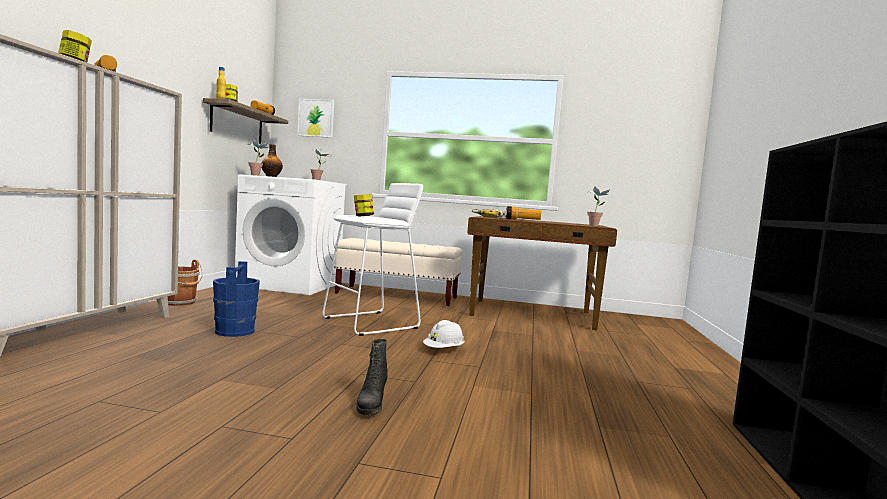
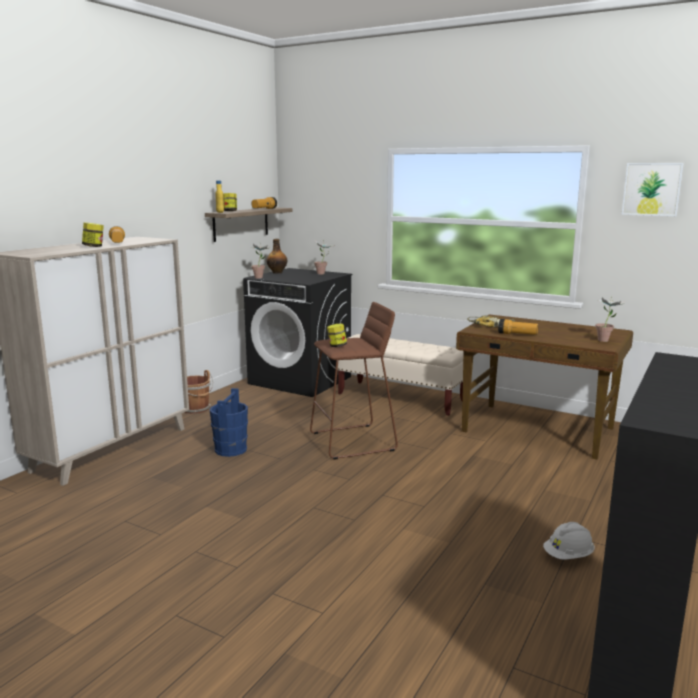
camera: 20 degrees right, 10 degrees up
white washing machine [235,174,346,295] -> black washing machine [243,268,352,397]
picture [297,99,334,138] -> picture moved to [622,163,684,216]
white stool [322,183,423,336] -> brown stool [310,302,398,459]
black boot [356,339,388,415] -> none
white hard hat [423,320,465,348] -> white hard hat moved to [543,522,594,560]

